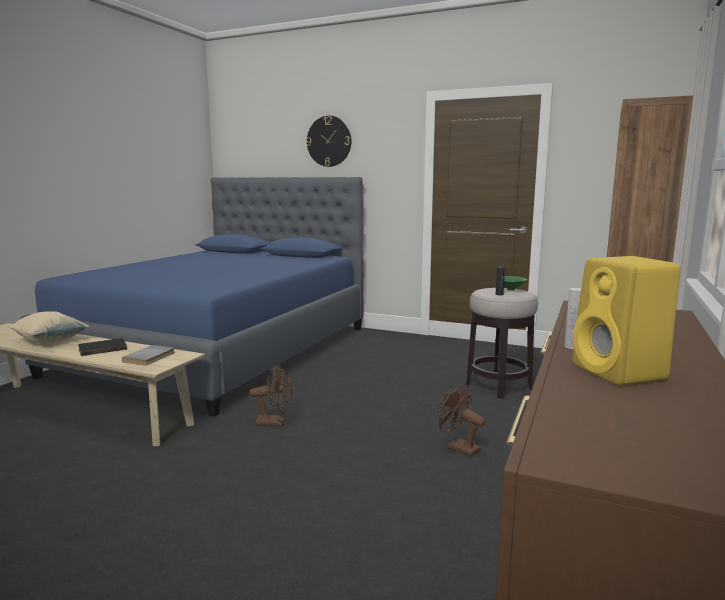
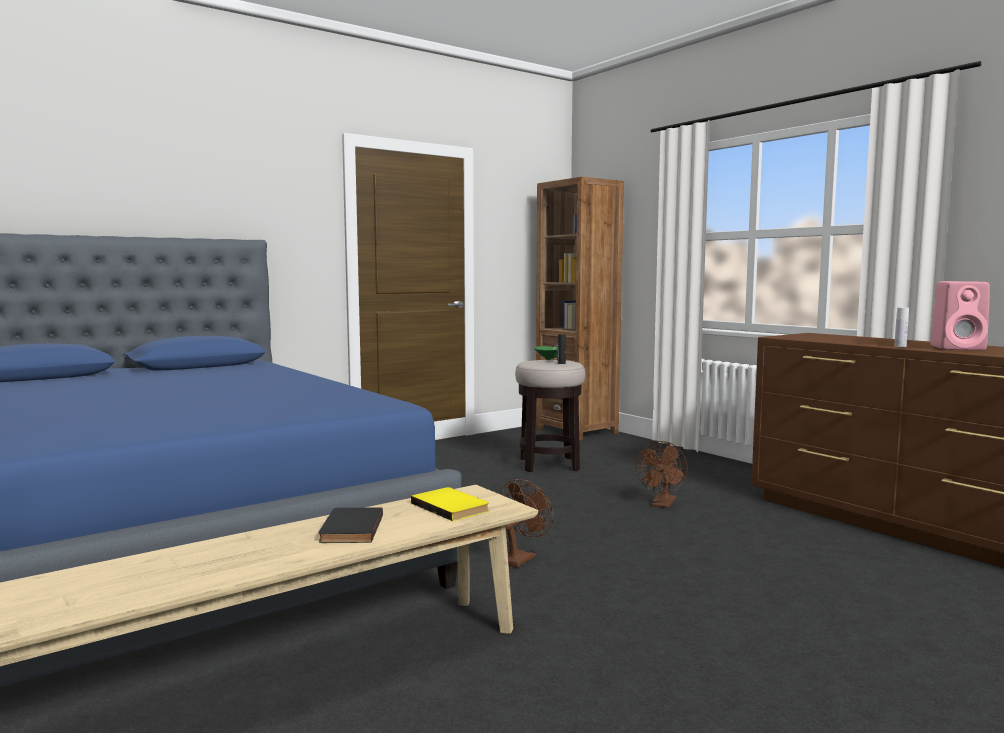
camera: 60 degrees left, 5 degrees down
beige pillow [9,311,89,344] -> none
grey book [122,345,175,366] -> yellow book [411,487,489,521]
wall clock [306,116,351,167] -> none
brown fan [437,384,485,457] -> brown fan turned 45 degrees counterclockwise [636,441,688,508]
yellow speaker [573,256,681,385] -> pink speaker [930,281,990,350]

